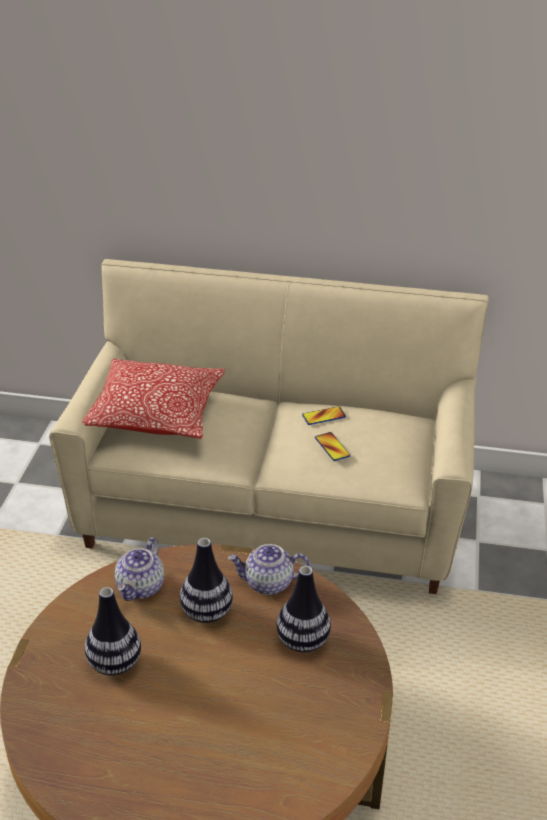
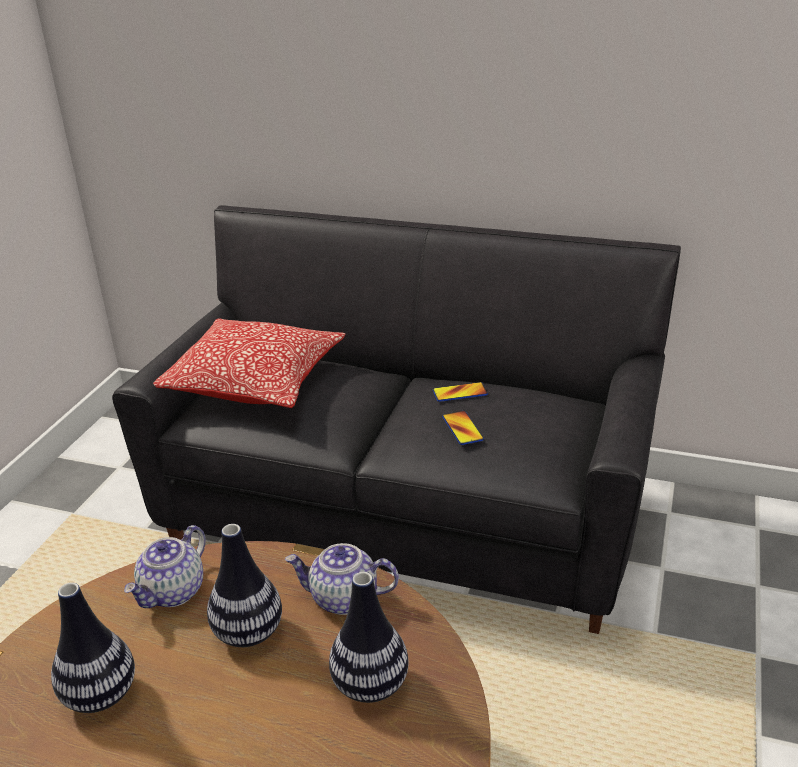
camera: 10 degrees right, 5 degrees down
beige sofa [49,259,489,594] -> black sofa [112,205,681,634]

